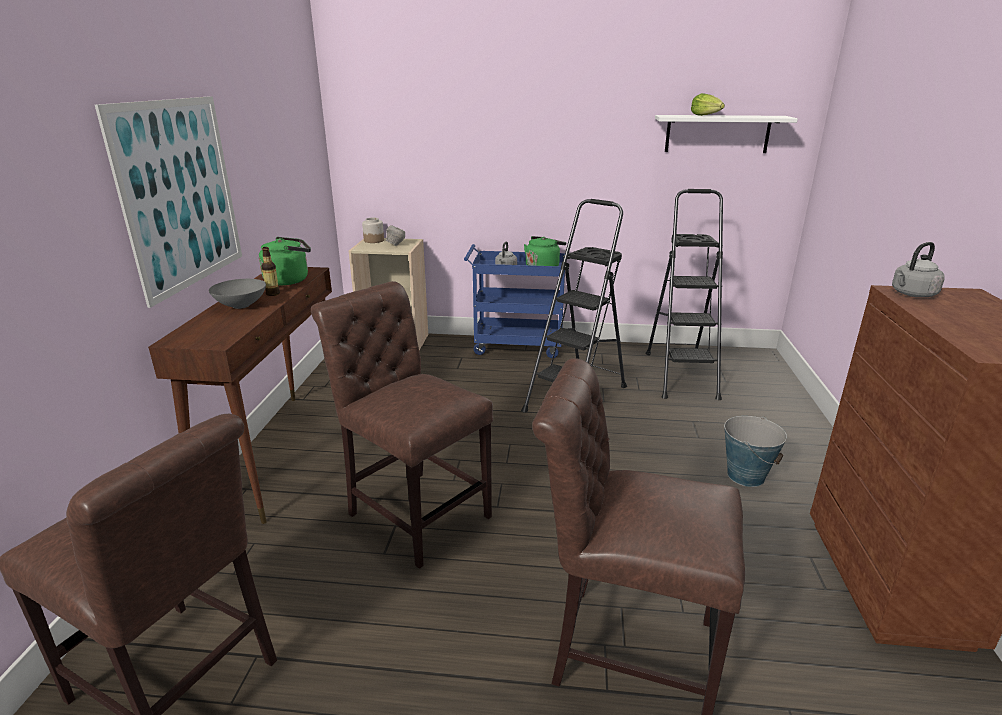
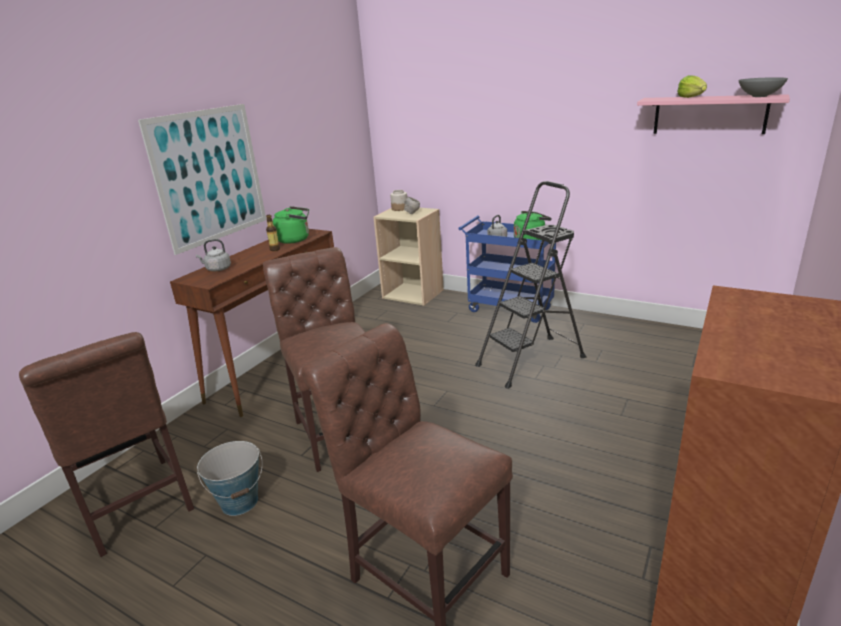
camera: 25 degrees right, 0 degrees up
grey bowl [209,279,266,309] -> grey bowl moved to [739,77,788,97]
step ladder [645,189,723,400] -> none
white shelf [655,115,798,153] -> pink shelf [637,94,790,134]
bucket [724,416,787,487] -> bucket moved to [197,441,263,516]
grey kettle [892,242,945,297] -> grey kettle moved to [196,239,231,271]

